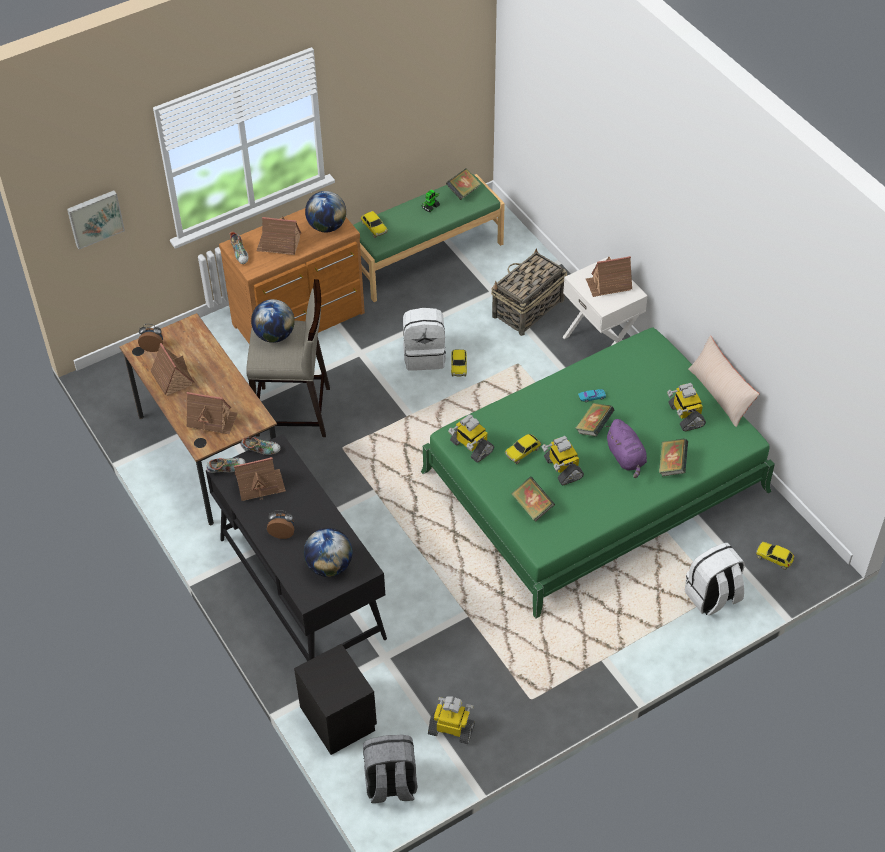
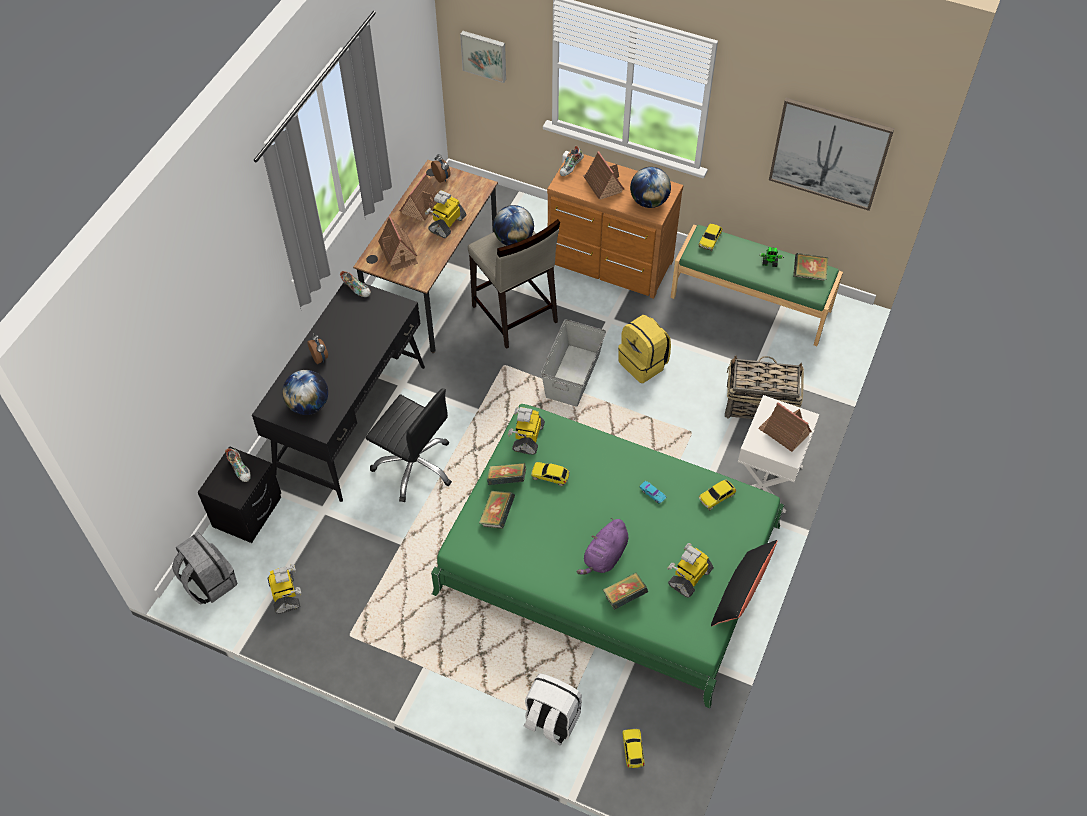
camera: 55 degrees right, 5 degrees up
toy house [234,457,286,501] -> none
shoe [241,437,281,455] -> shoe moved to [225,448,251,482]
white backpack [403,308,446,371] -> yellow backpack [618,315,671,383]
toy car [451,349,467,376] -> toy car moved to [699,480,736,510]
toy robot [542,436,584,485] -> toy robot moved to [425,190,466,238]
book [575,403,614,437] -> book moved to [487,463,526,485]
beige pillow [688,336,759,427] -> black pillow [711,540,778,626]
none -> black office chair [366,388,452,502]
none -> grey storage box [541,319,606,407]
none -> picture [769,97,894,211]

